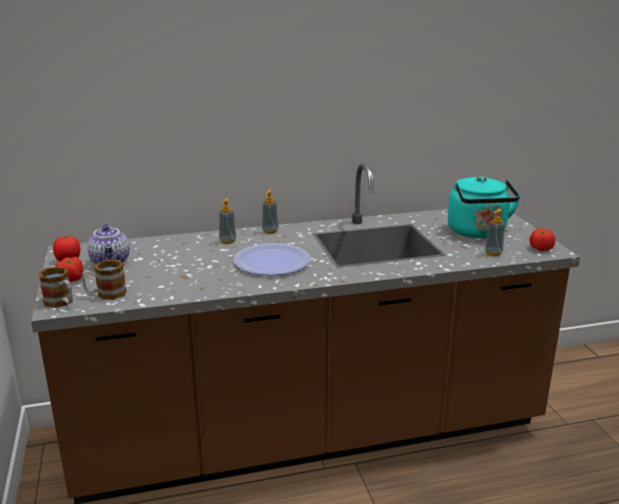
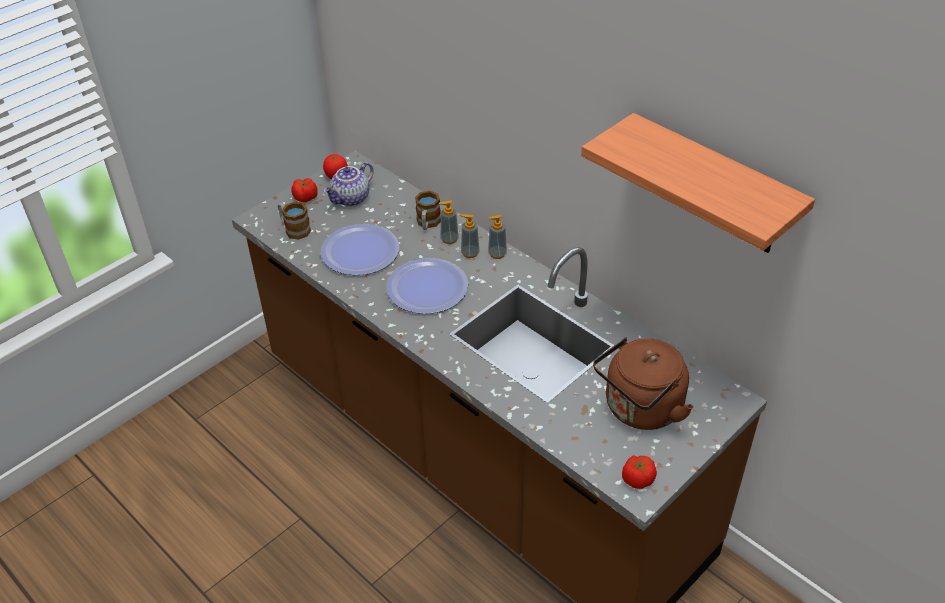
camera: 60 degrees right, 20 degrees up
mug [38,266,73,308] -> mug moved to [415,191,441,230]
turquoise kettle [447,176,521,238] -> brown kettle [593,337,694,430]
soap dispenser [485,209,505,256] -> soap dispenser moved to [460,214,480,258]
none -> plate [321,224,399,275]
none -> shelf [581,113,815,253]

